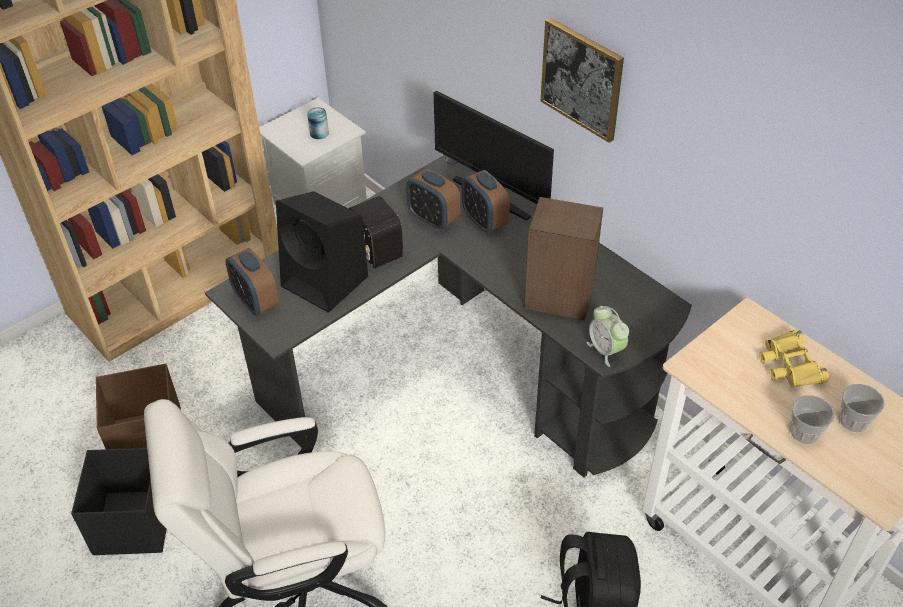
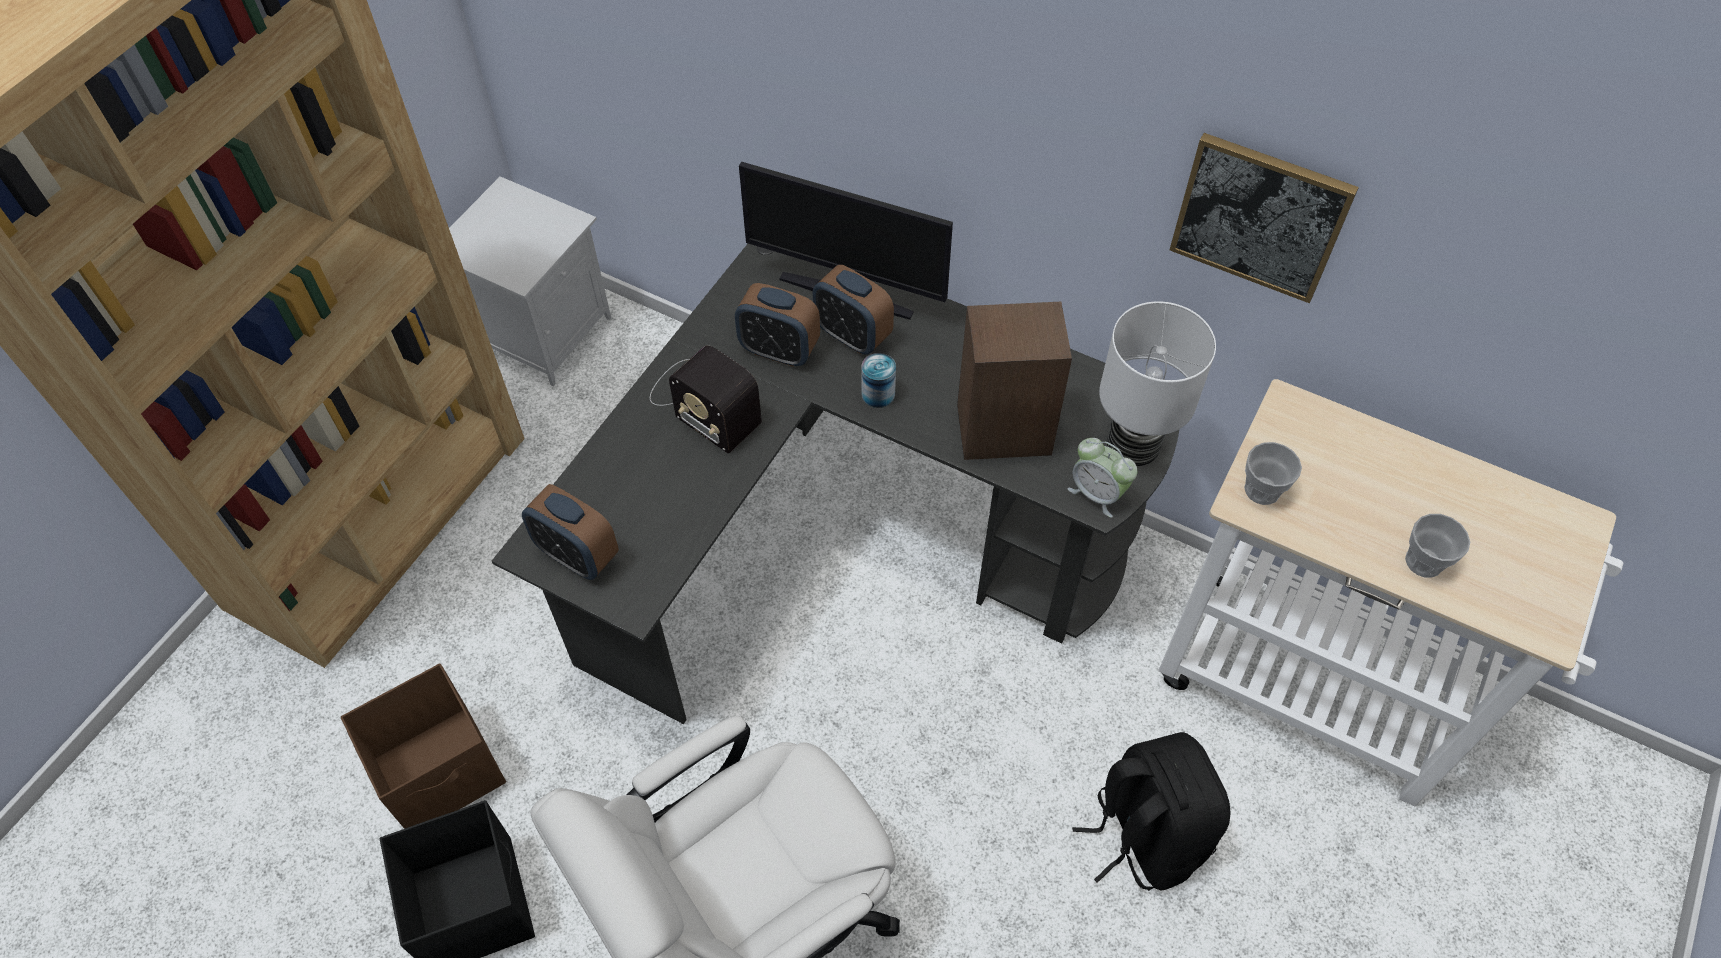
camera: 20 degrees left, 10 degrees up
black speaker [276,191,368,313] -> none
can [307,107,329,139] -> can moved to [861,353,896,408]
picture [541,18,624,143] -> picture moved to [1170,133,1359,303]
yellow binoculars [759,329,829,388] -> none
cup [840,384,885,432] -> cup moved to [1244,442,1302,505]
none -> white table lamp [1099,301,1216,466]

